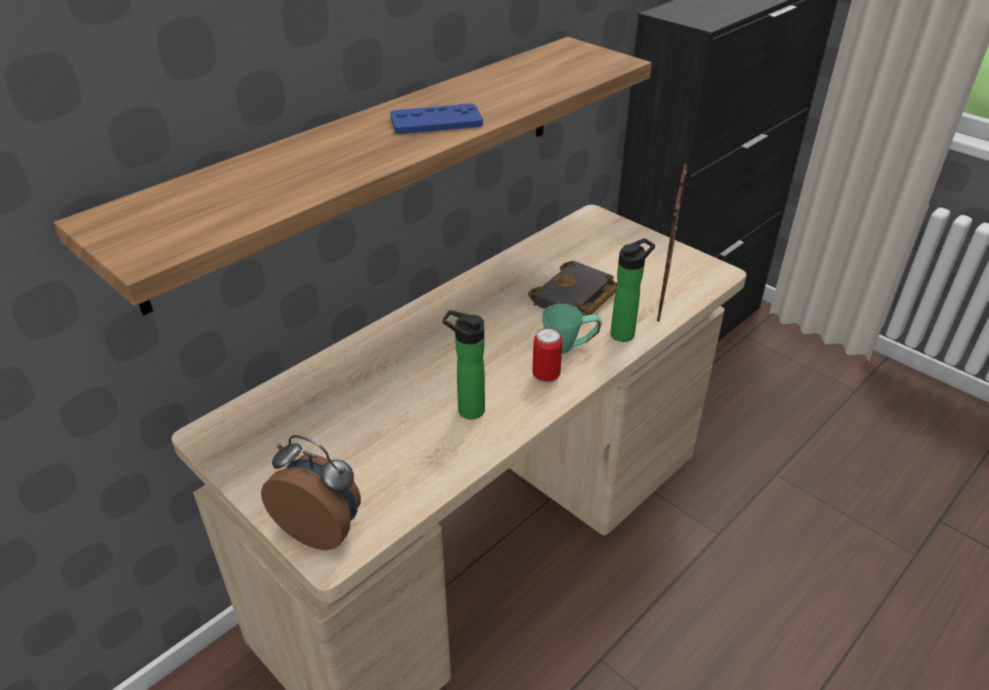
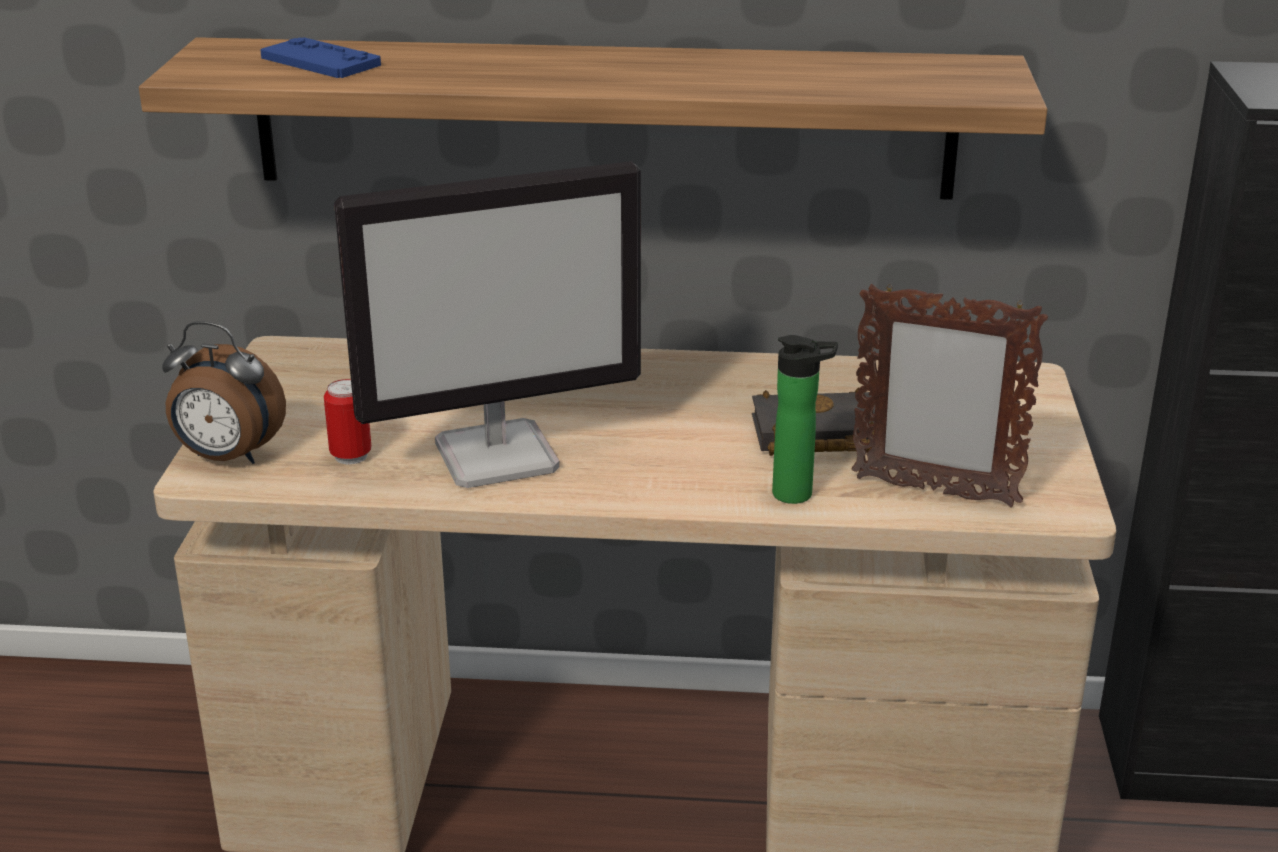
camera: 50 degrees right, 10 degrees down
alarm clock [261,435,361,550] -> alarm clock turned 120 degrees clockwise [162,321,286,464]
blue game controller [390,103,483,134] -> blue game controller moved to [260,37,381,78]
bottle [442,310,485,419] -> monitor [334,161,641,488]
can [532,328,563,384] -> can moved to [324,379,371,465]
green mug [542,304,602,354] -> none
picture frame [657,164,687,322] -> picture frame turned 135 degrees counterclockwise [852,284,1048,507]

